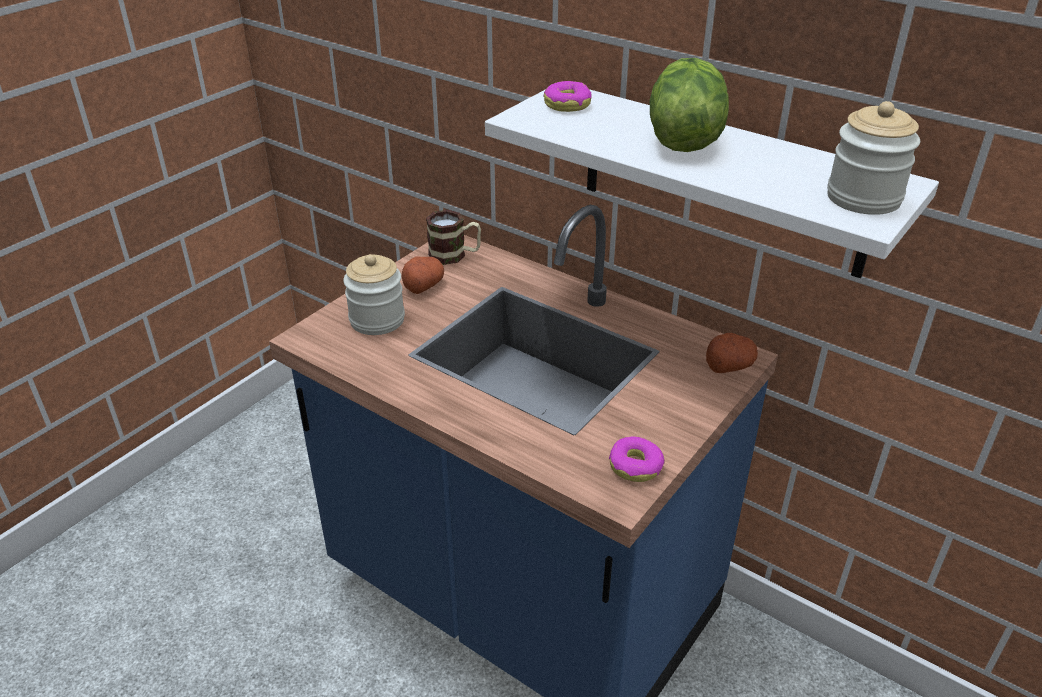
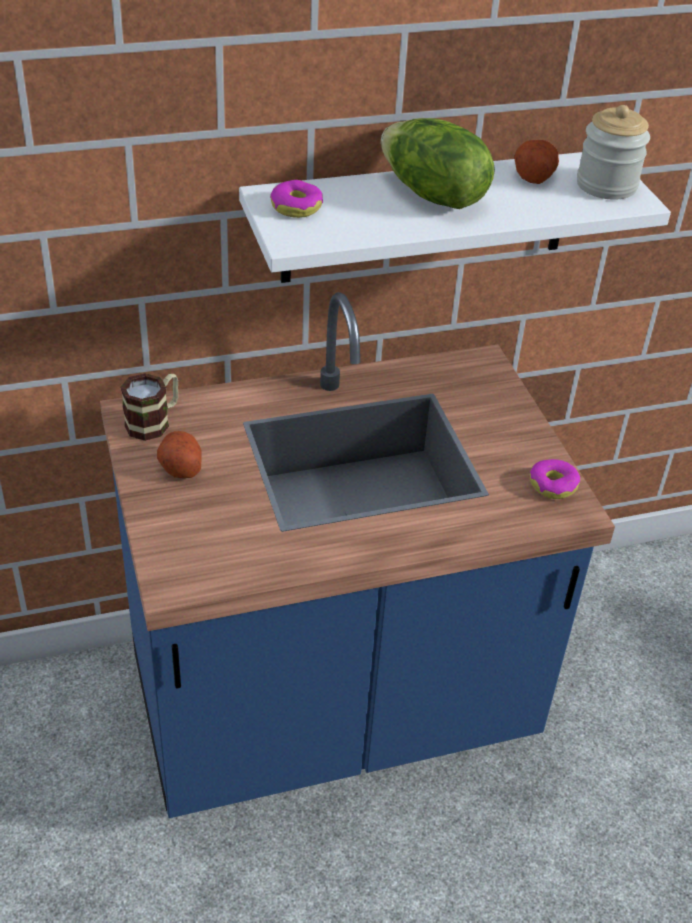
camera: 55 degrees left, 5 degrees up
jar [343,254,405,335] -> none
potato [706,333,758,373] -> potato moved to [514,140,559,184]

